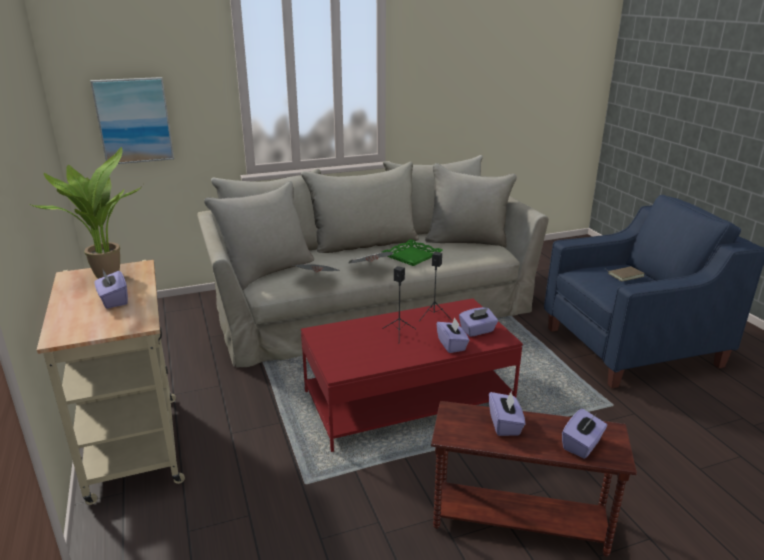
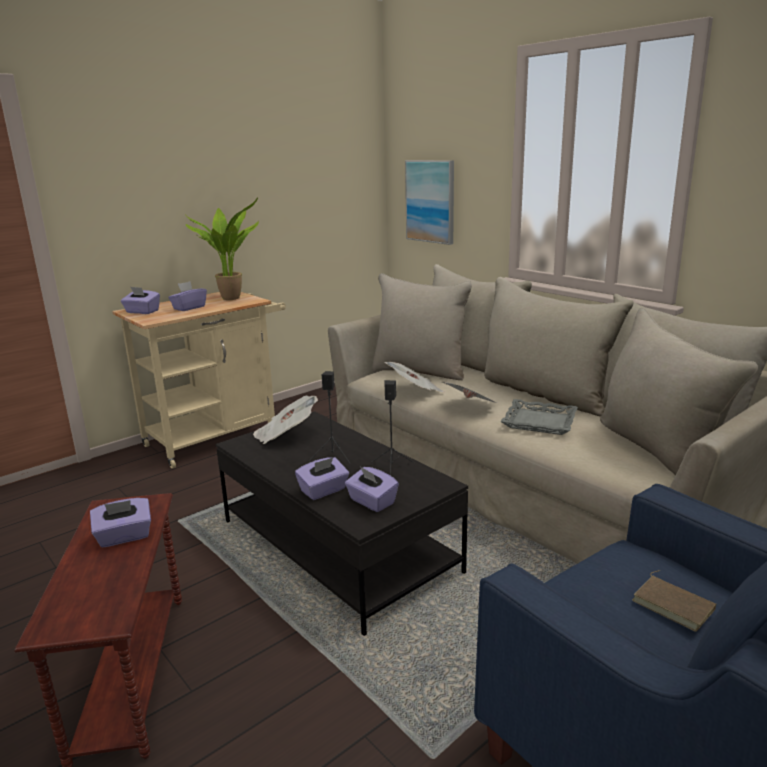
camera: 70 degrees right, 5 degrees down
red coffee table [301,298,523,452] -> black coffee table [216,411,468,636]
green tray [382,239,442,266] -> grey tray [501,399,578,435]
purple tissue box [562,409,607,459] -> purple tissue box moved to [121,287,160,314]
none -> newspaper [253,396,318,444]

